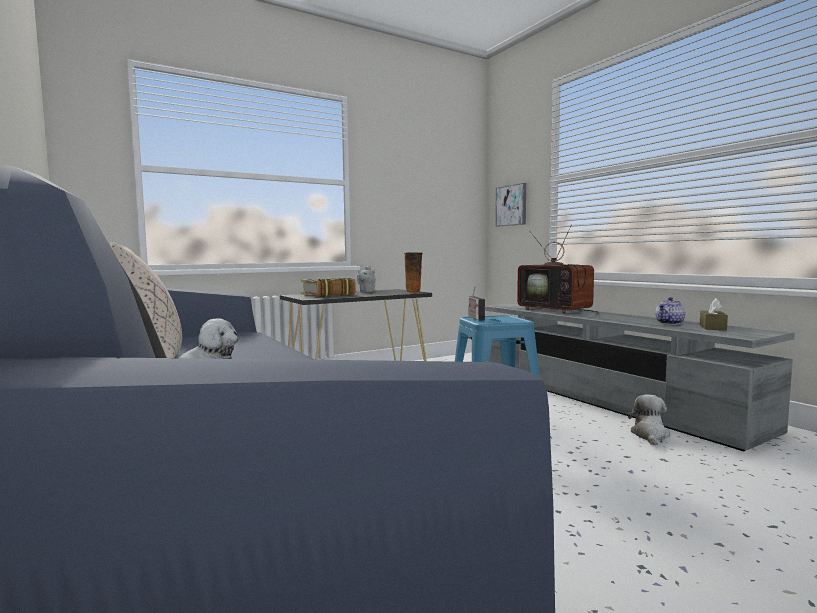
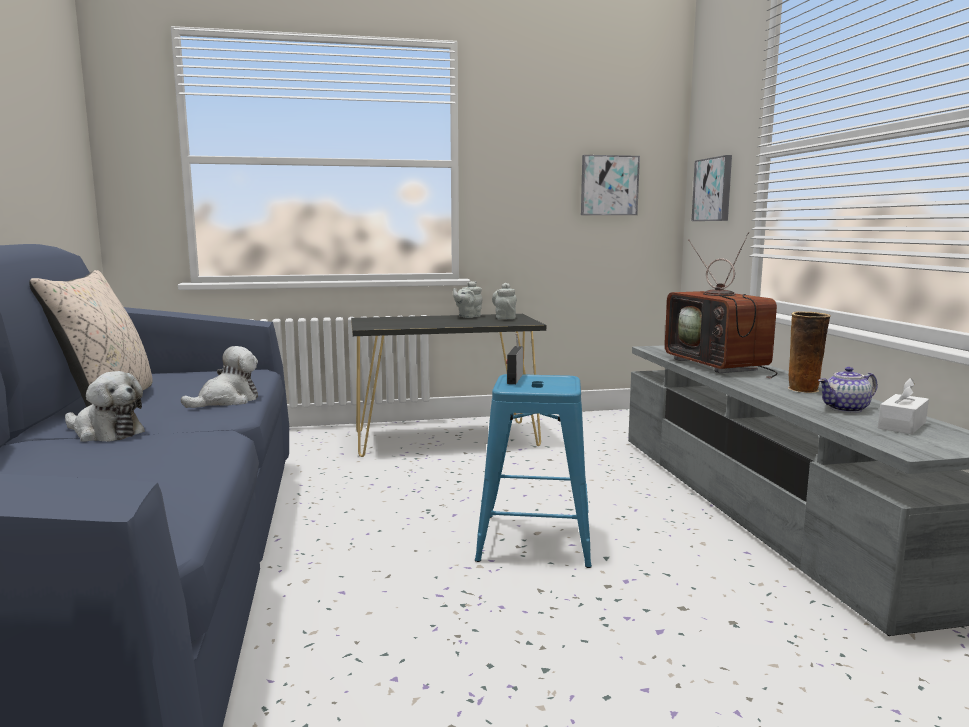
camera: 20 degrees right, 5 degrees up
book [301,277,356,297] -> none
vase [404,252,422,293] -> vase moved to [788,311,831,393]
plush toy [628,395,670,446] -> plush toy moved to [181,346,258,408]
brown tissue box [700,299,728,330] -> white tissue box [878,378,929,434]
none -> grey teapot [492,283,517,320]
none -> picture [581,155,640,215]

